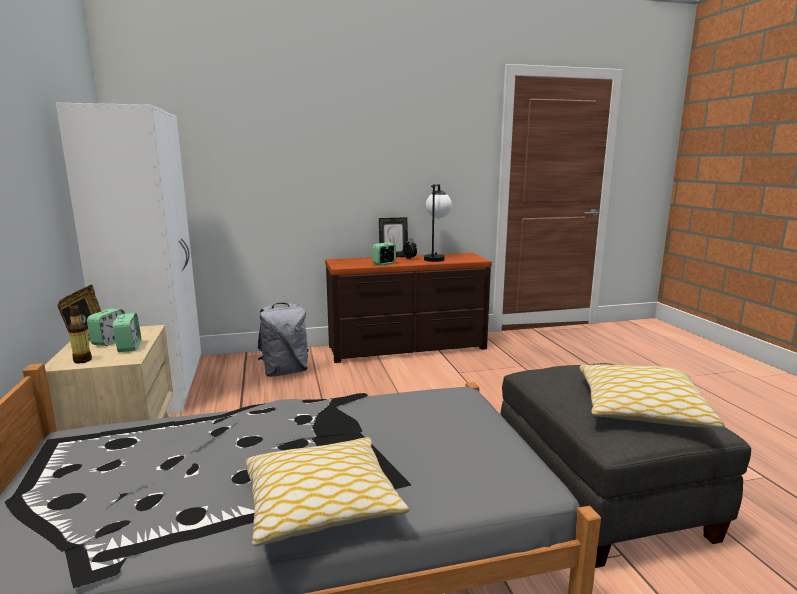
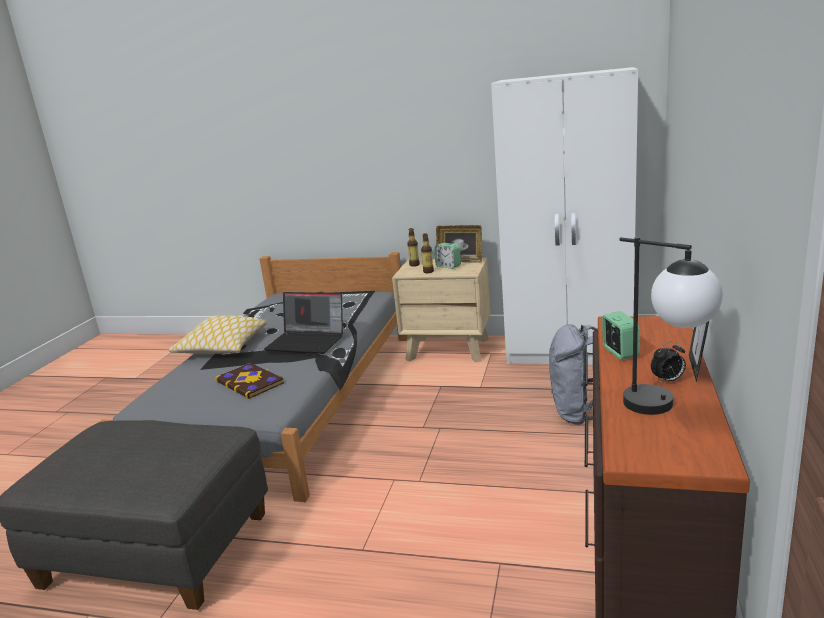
camera: 120 degrees right, 5 degrees up
alarm clock [113,313,141,352] -> bottle [421,233,434,273]
pillow [579,365,724,428] -> none
none -> book [215,363,284,399]
none -> laptop [264,292,343,354]

